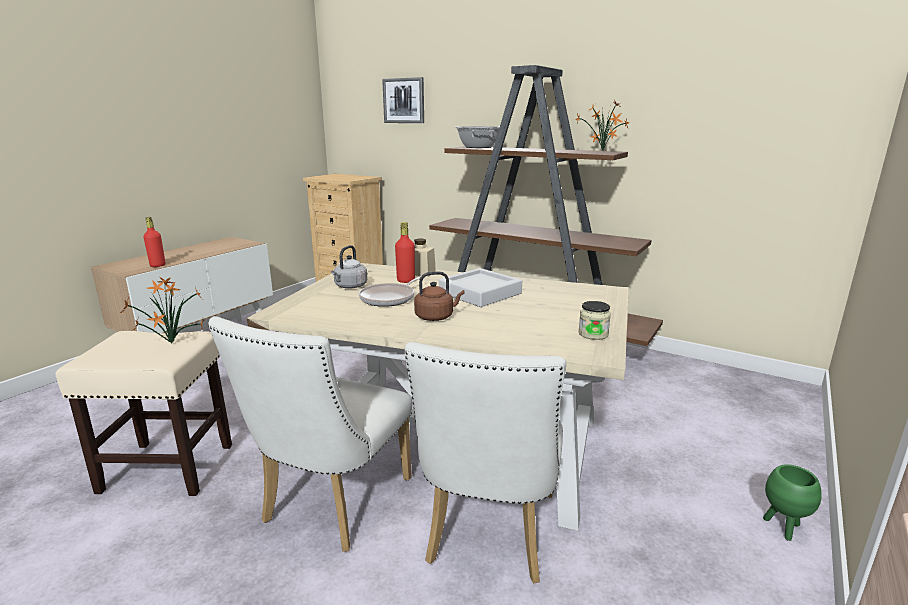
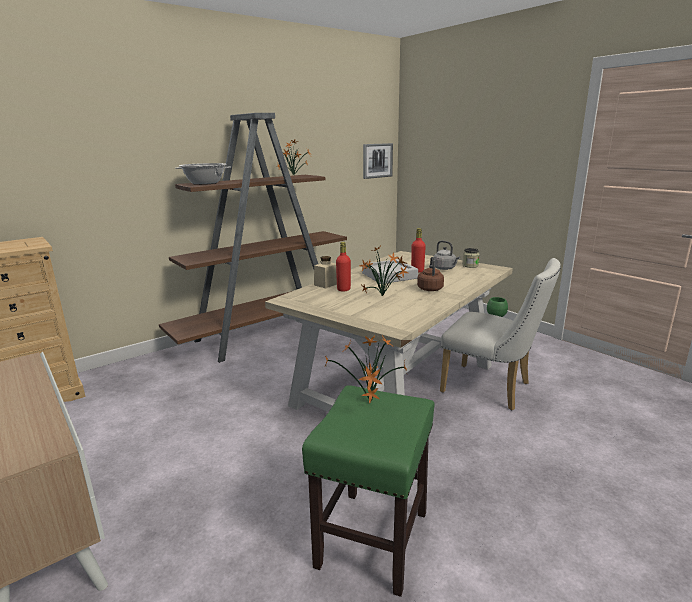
camera: 70 degrees left, 0 degrees up
beige stool [56,331,232,496] -> green stool [302,385,434,597]
red bottle [144,217,165,267] -> red bottle moved to [411,228,426,273]
white chair [208,317,412,552] -> none
grey kettle [331,245,367,289] -> grey kettle moved to [433,240,460,270]
frying pan [359,276,421,307] -> potted plant [359,247,408,296]
picture [382,77,424,123] -> picture moved to [363,143,393,179]

